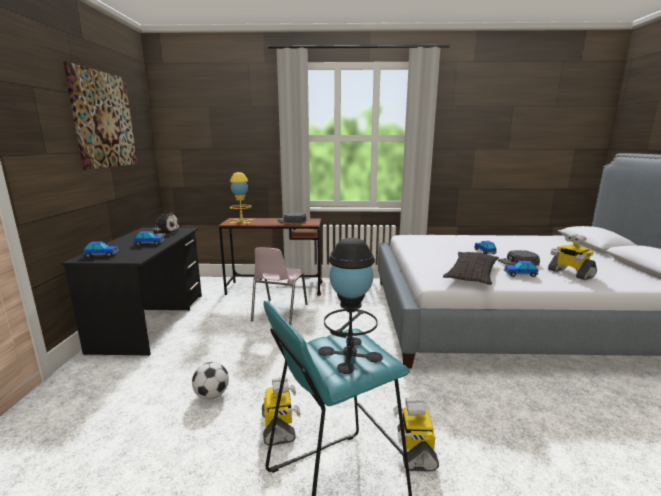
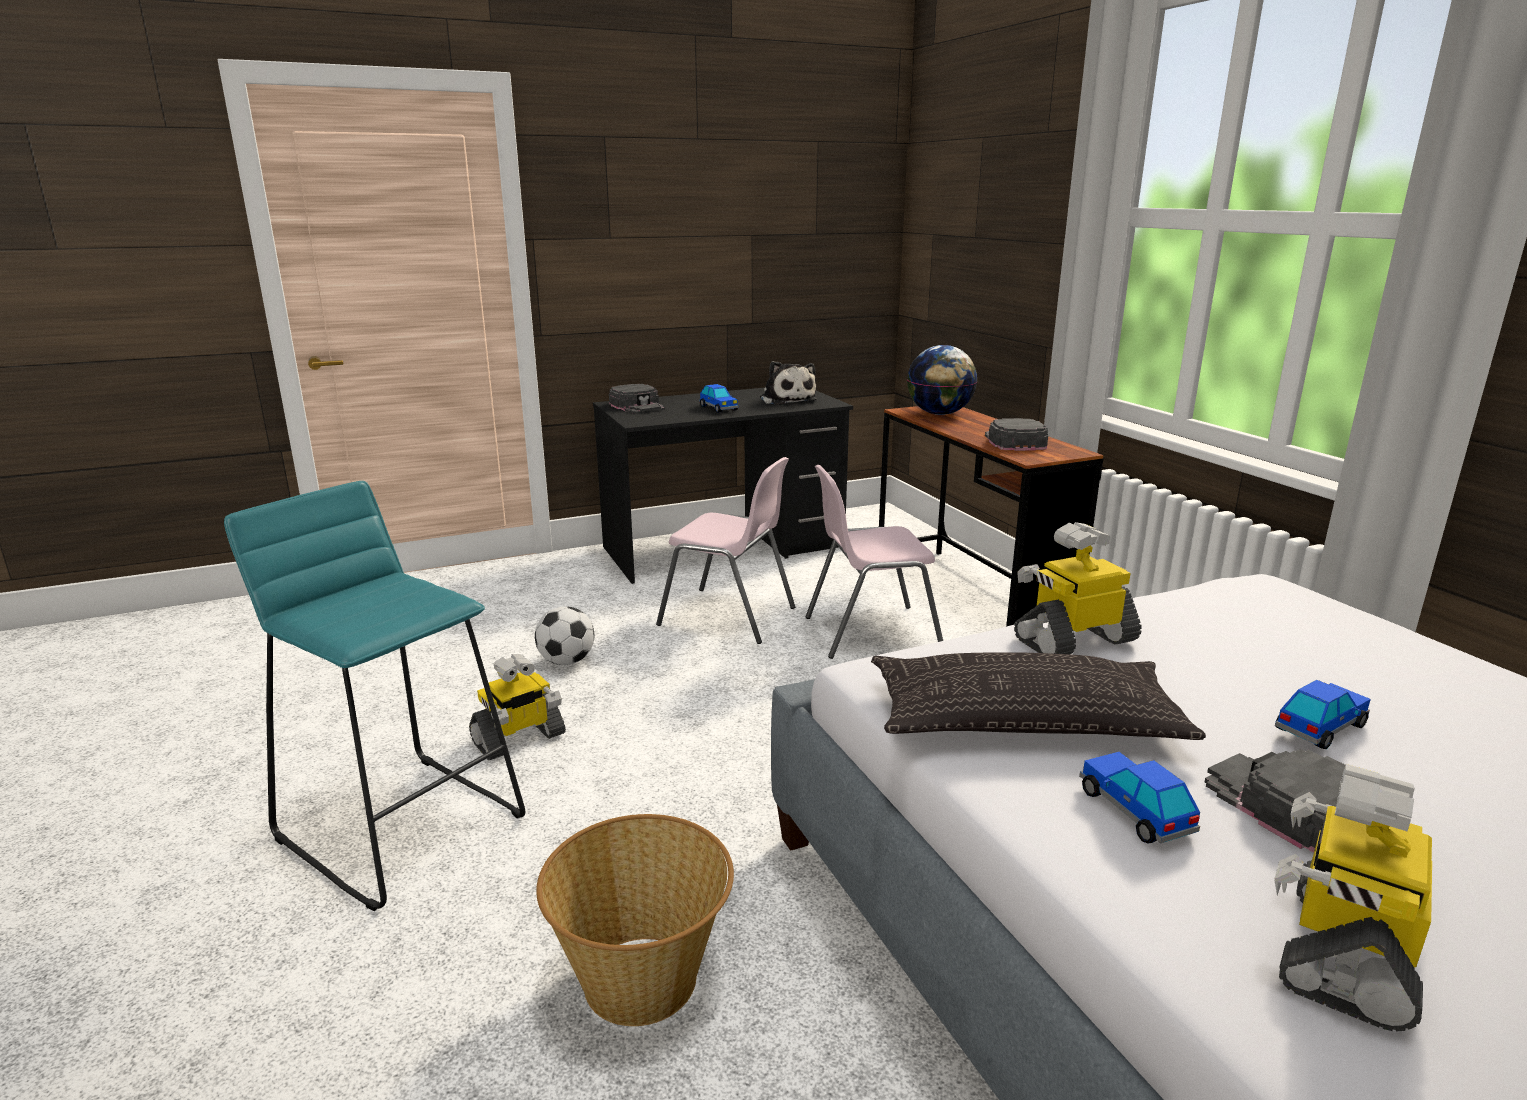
camera: 65 degrees right, 5 degrees up
picture [63,61,137,170] -> none
toy car [83,242,119,258] -> black cap [609,384,665,414]
yellow table lamp [229,172,254,224] -> globe [907,345,977,415]
black table lamp [318,238,383,374] -> none
toy robot [393,398,439,472] -> toy robot moved to [1014,522,1142,654]
none -> basket [536,814,734,1026]
none -> pink chair [656,457,795,644]

